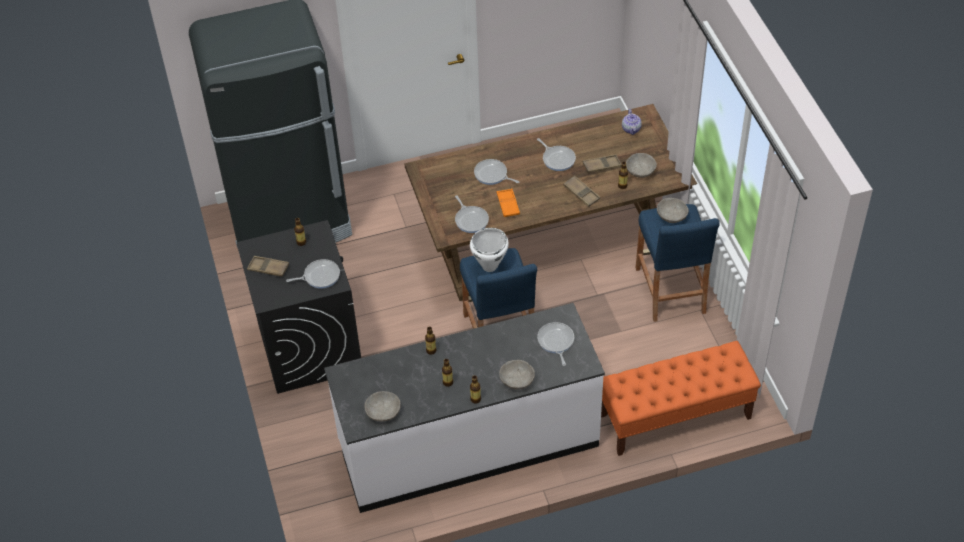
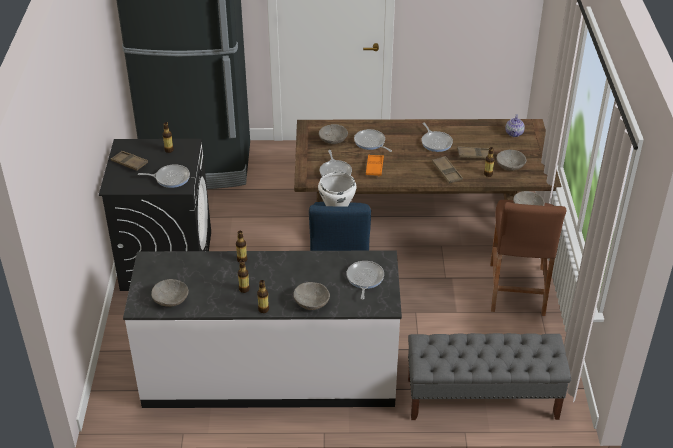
camera: 15 degrees right, 10 degrees down
orange bench [601,341,761,456] -> grey bench [408,333,571,420]
blue stool [636,204,720,322] -> brown stool [490,200,566,316]
none -> grey bowl [319,124,348,144]

